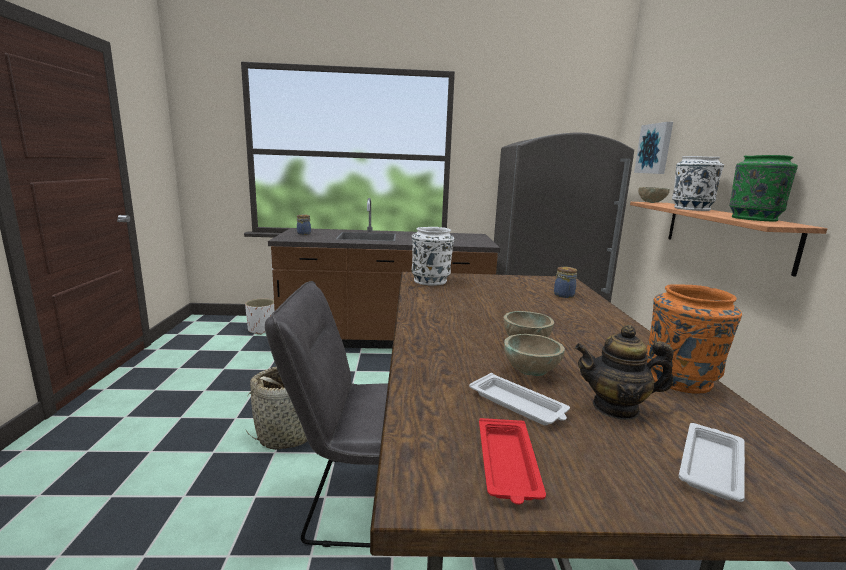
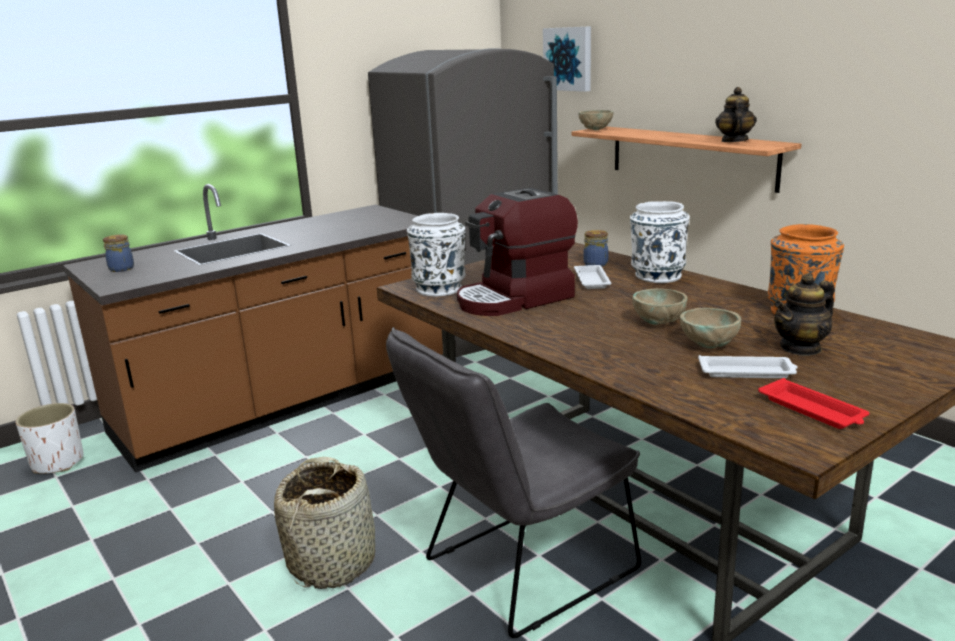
camera: 35 degrees left, 5 degrees up
white vase [672,156,724,211] -> white vase moved to [630,201,690,283]
white tray [679,423,745,502] -> white tray moved to [574,265,611,289]
green vase [729,155,798,221] -> teapot [715,87,757,142]
none -> coffee machine [457,188,578,316]

